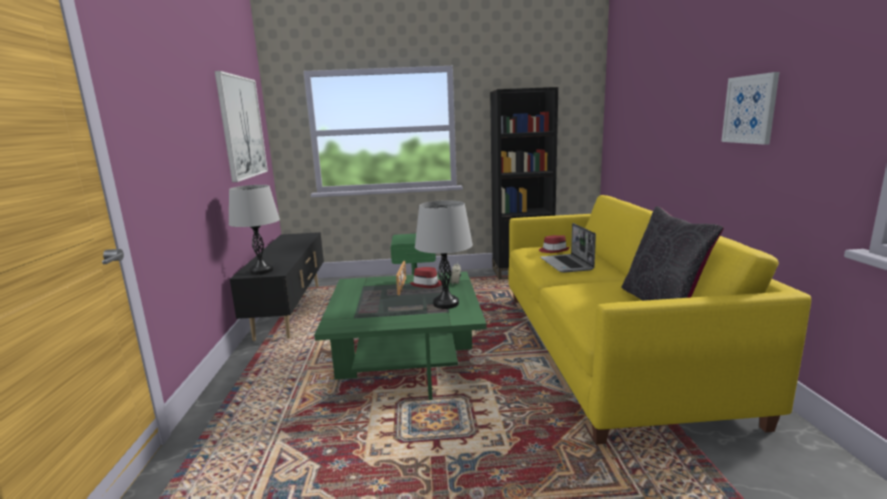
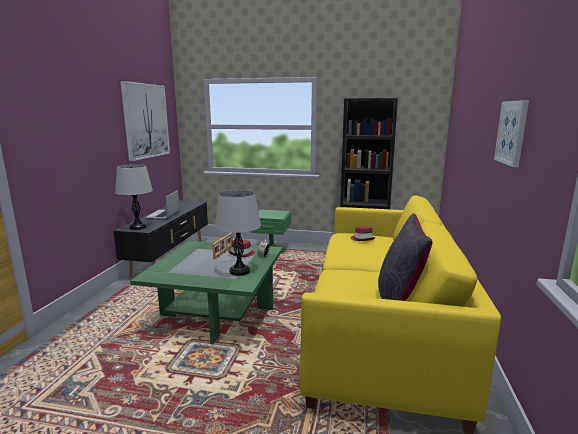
camera: 15 degrees right, 0 degrees up
laptop [540,223,596,273] -> laptop moved to [145,190,180,220]

